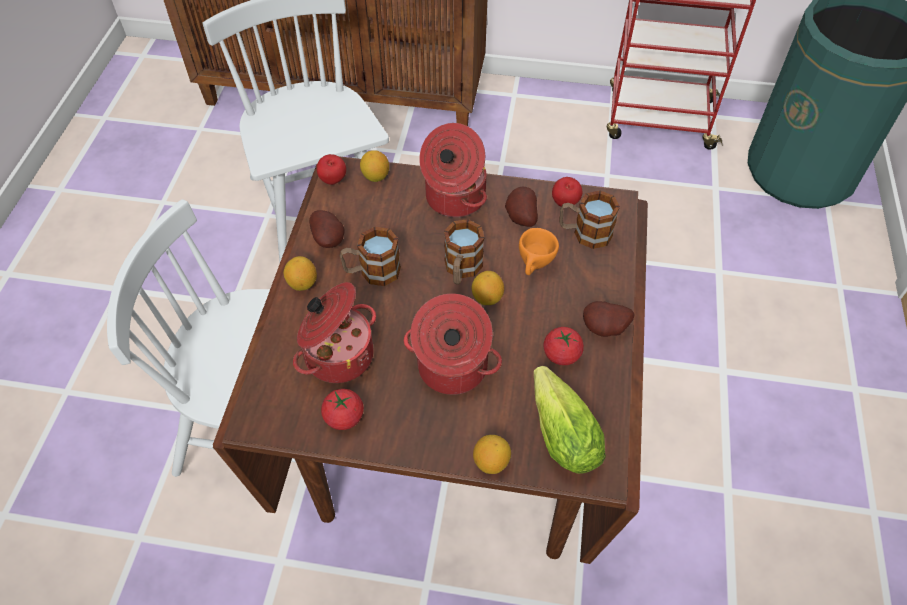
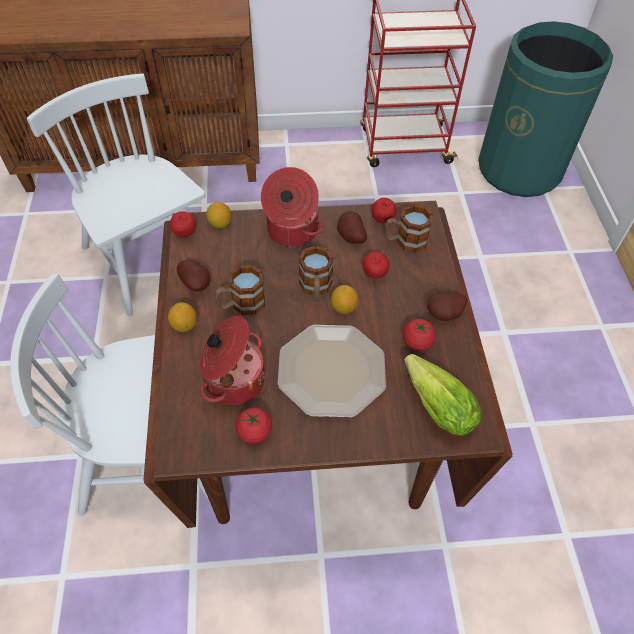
camera: 15 degrees left, 0 degrees up
cooking pot [404,294,502,395] -> plate [278,325,386,418]
lemon [473,435,511,474] -> none
orange cup [519,228,559,275] -> apple [362,252,389,279]

